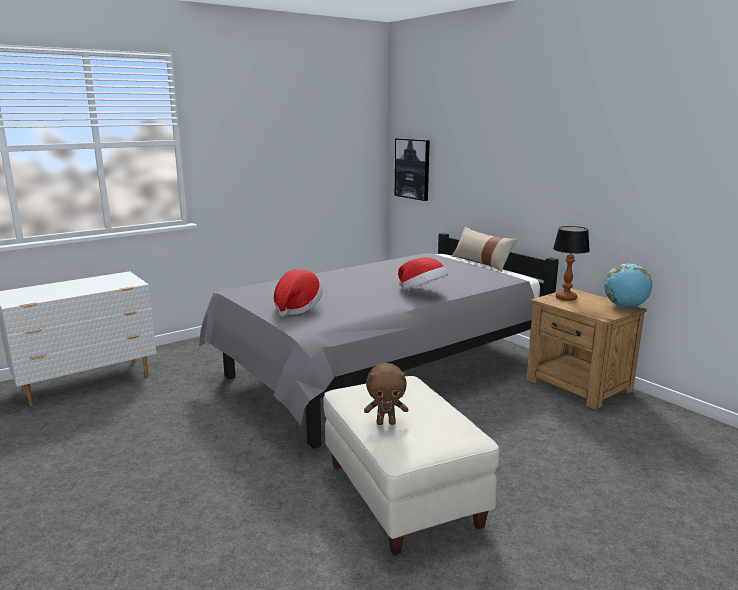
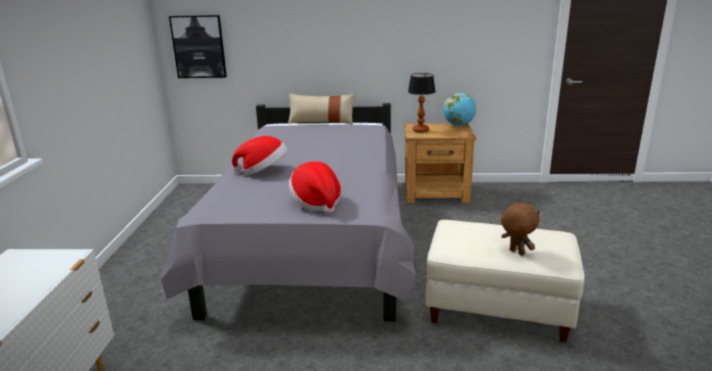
camera: 50 degrees left, 5 degrees up
brown plush toy [364,363,408,425] -> brown plush toy turned 75 degrees counterclockwise [501,201,540,256]
hat [398,257,448,290] -> hat moved to [232,136,287,175]

